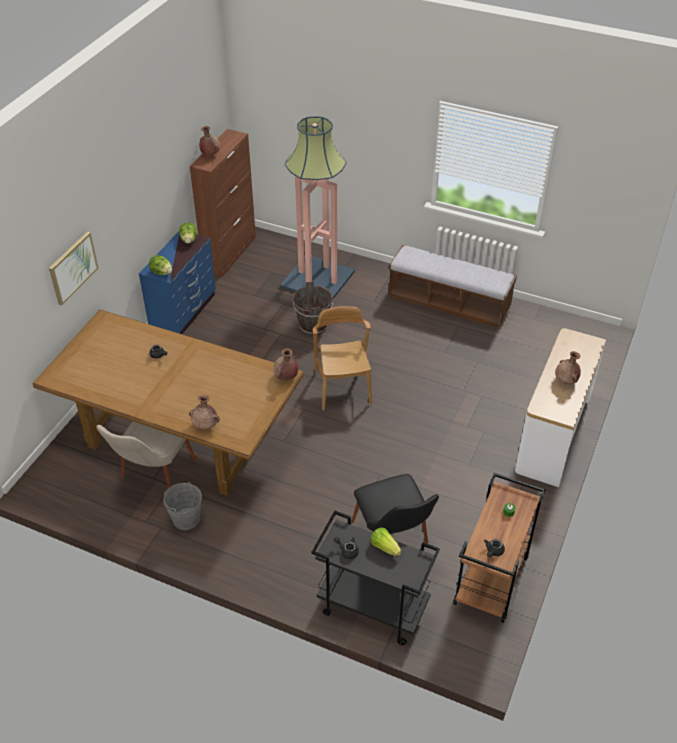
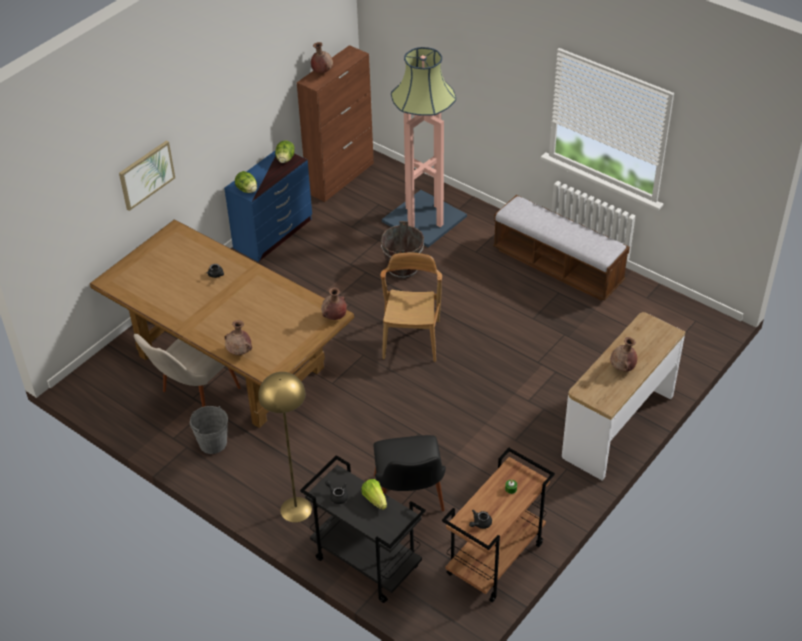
camera: 15 degrees right, 0 degrees up
none -> yellow floor lamp [258,372,312,522]

